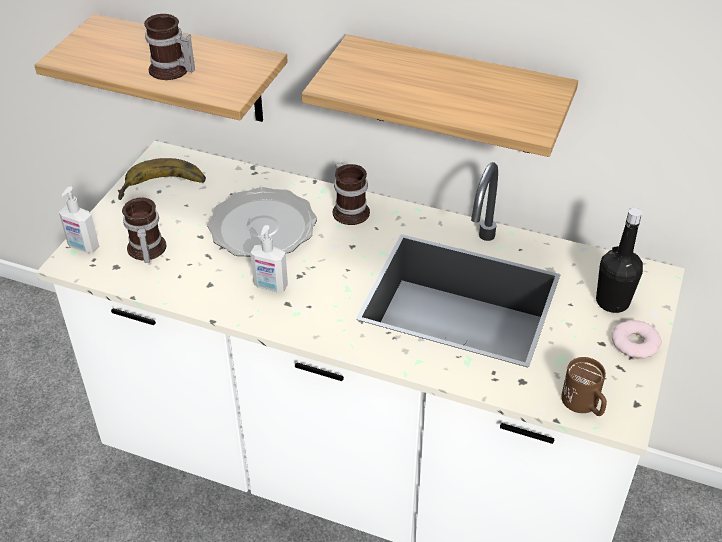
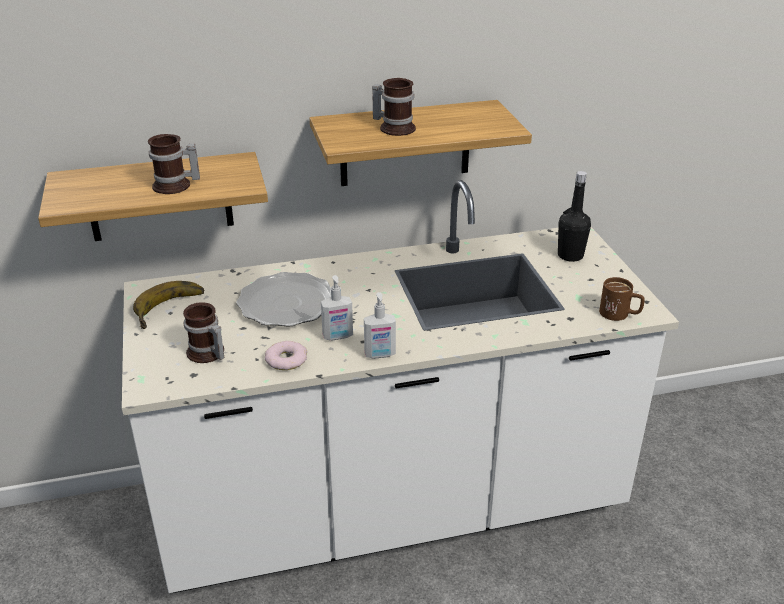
camera: 35 degrees left, 10 degrees down
soap dispenser [59,186,99,253] -> soap dispenser moved to [364,292,396,359]
mug [333,163,370,225] -> mug moved to [372,78,416,136]
donut [612,320,662,359] -> donut moved to [265,341,307,370]

